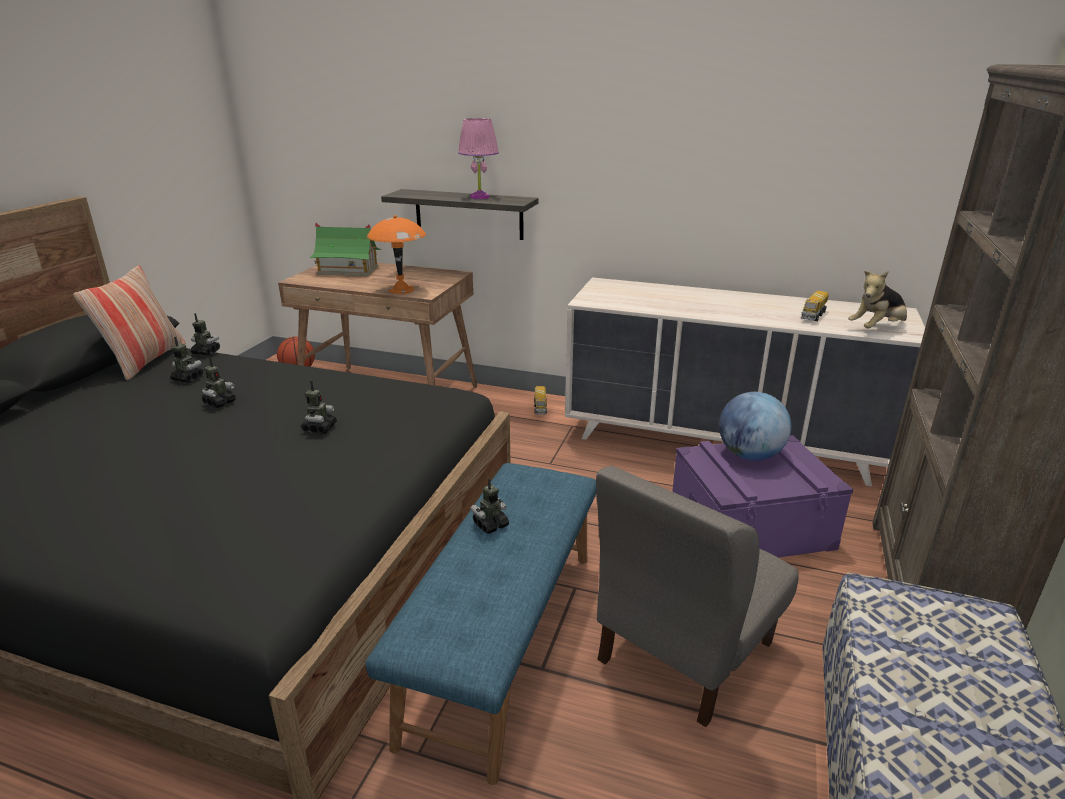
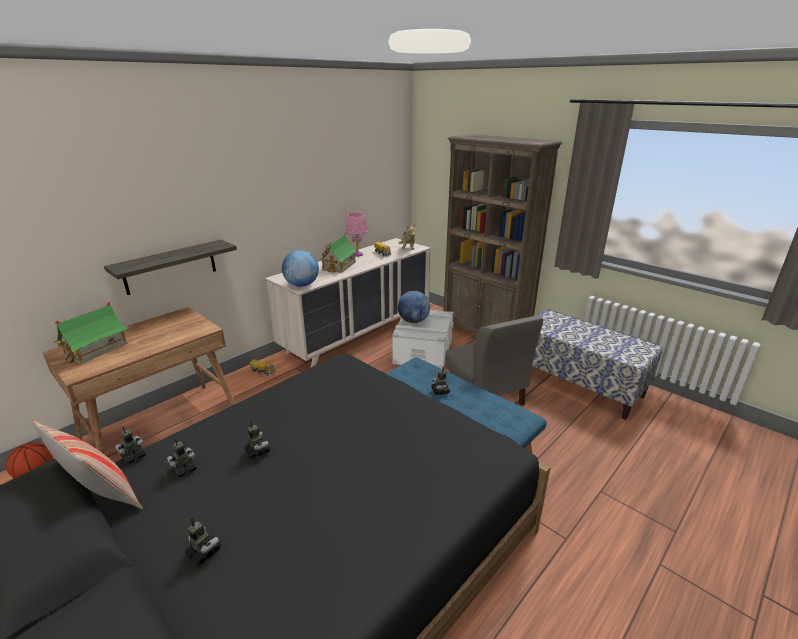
camera: 65 degrees left, 0 degrees up
toy robot [301,380,337,434] -> toy robot moved to [185,518,221,566]
orange table lamp [367,215,426,294] -> none
pink table lamp [458,118,499,199] -> pink table lamp moved to [345,213,368,257]
purple storage box [672,435,853,558] -> white storage box [392,310,454,369]
none -> globe [282,250,319,287]
none -> toy house [320,233,358,273]

